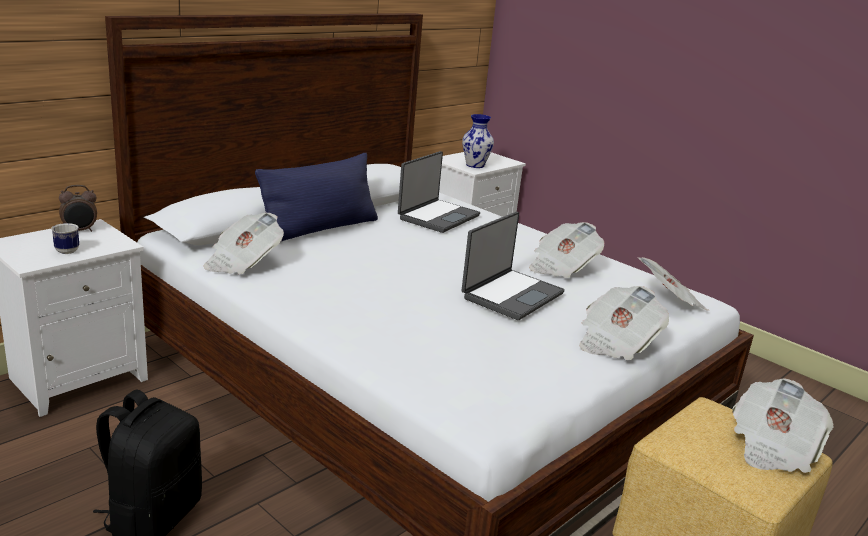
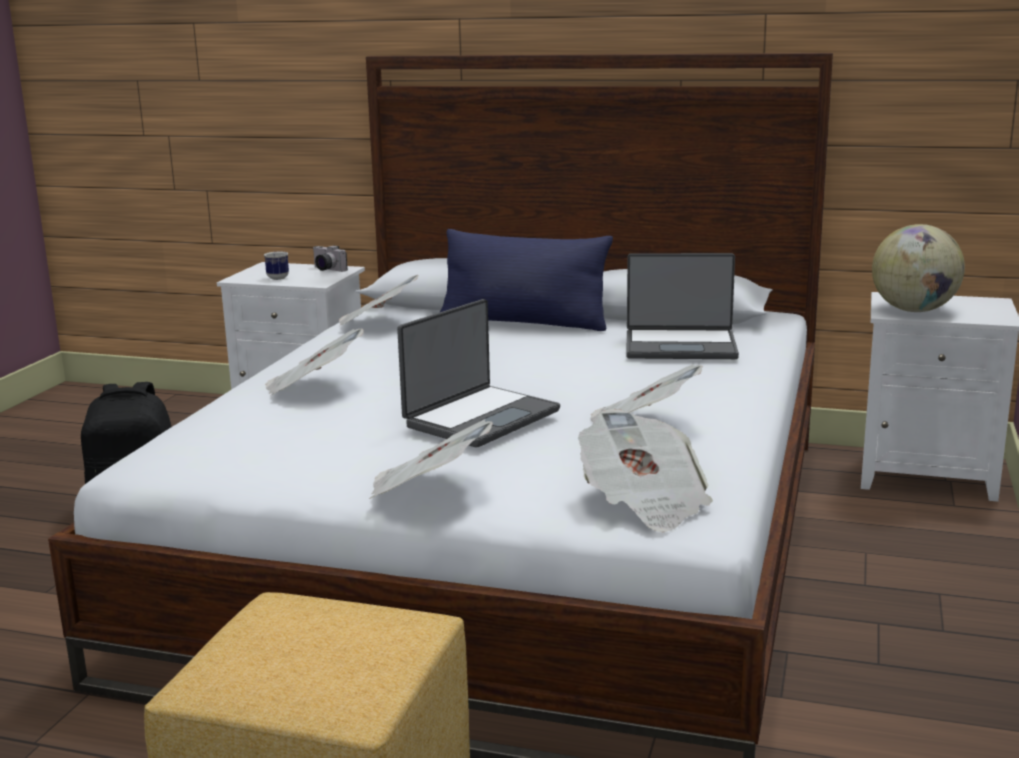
camera: 65 degrees right, 5 degrees down
alarm clock [59,185,97,232] -> camera [313,245,348,272]
vase [462,114,494,168] -> globe [872,224,965,312]
laptop [462,211,565,320] -> laptop turned 60 degrees counterclockwise [397,299,560,447]
newspaper [732,379,833,473] -> newspaper moved to [265,328,363,396]

